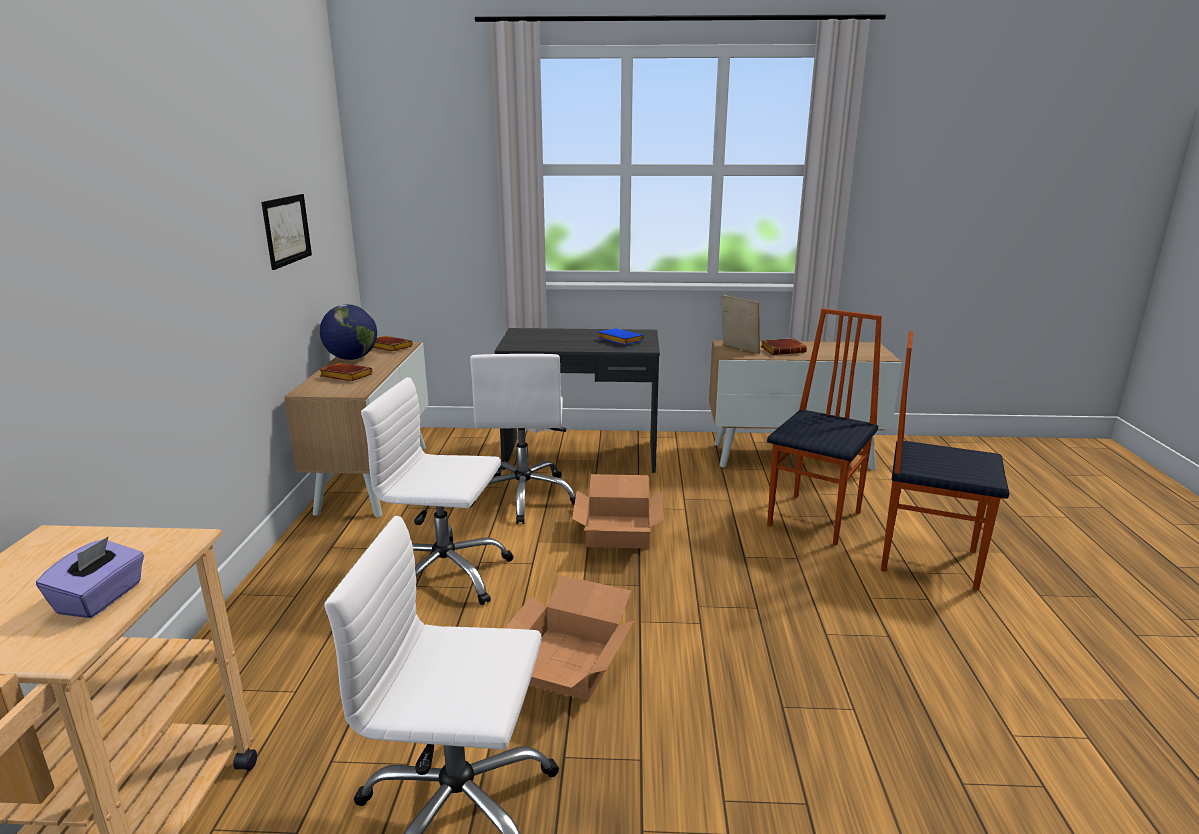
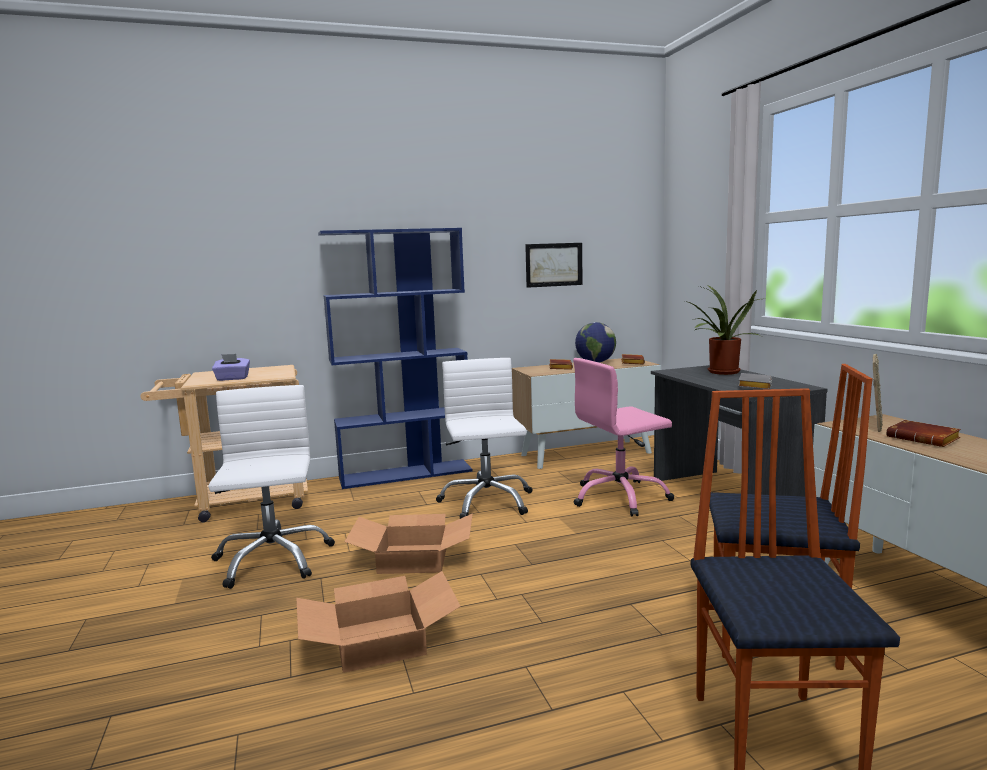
camera: 70 degrees right, 10 degrees down
white office chair [470,354,576,524] -> pink office chair [573,358,674,517]
cardboard box [572,474,664,549] -> cardboard box moved to [296,571,461,673]
blue book [598,328,644,345] -> grey book [738,373,772,389]
none -> blue bookcase [318,228,473,489]
none -> potted plant [685,286,766,375]

